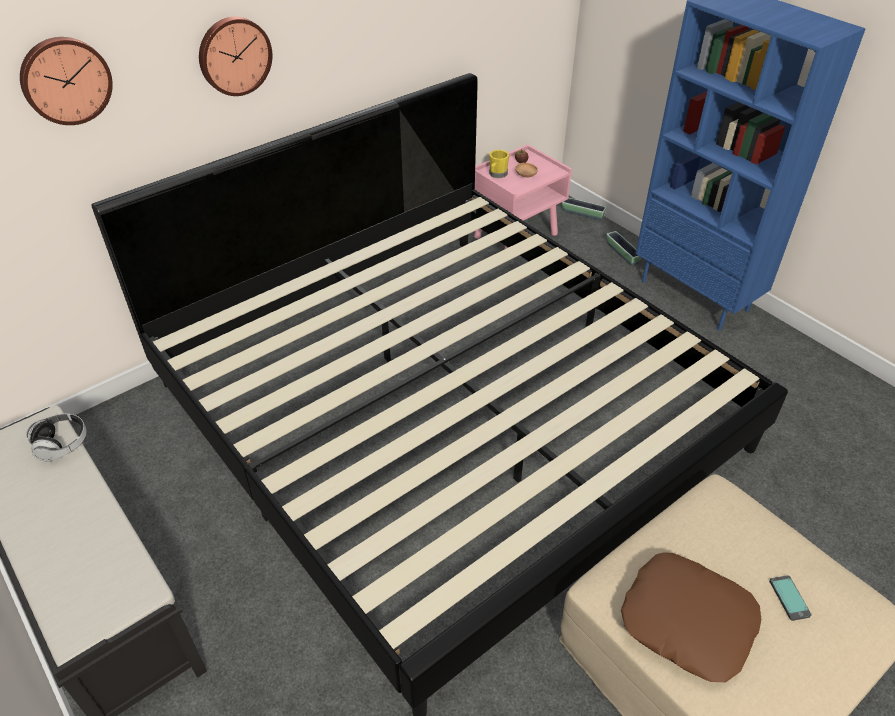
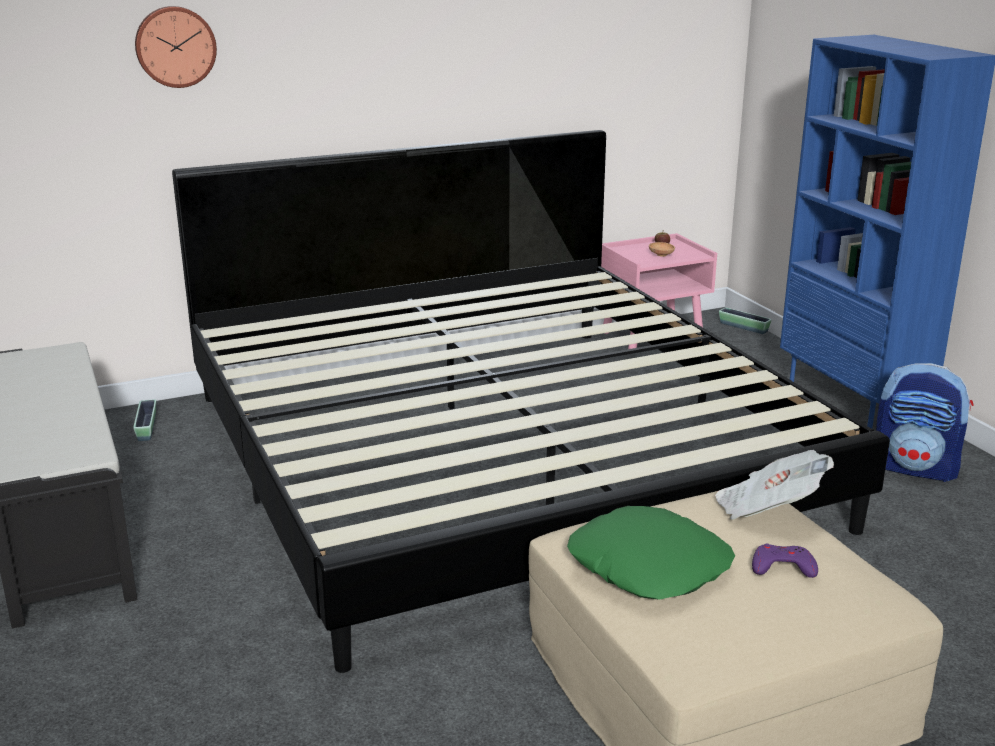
camera: 15 degrees right, 20 degrees down
headphones [26,414,87,461] -> none
wall clock [199,16,272,96] -> none
yellow mug [489,150,509,178] -> none
planter [607,231,641,266] -> planter moved to [133,399,156,441]
brown pillow [621,552,761,682] -> green pillow [567,506,735,600]
phone [769,575,812,621] -> purple game controller [752,544,818,578]
none -> newspaper [715,450,834,520]
none -> backpack [876,363,973,482]

